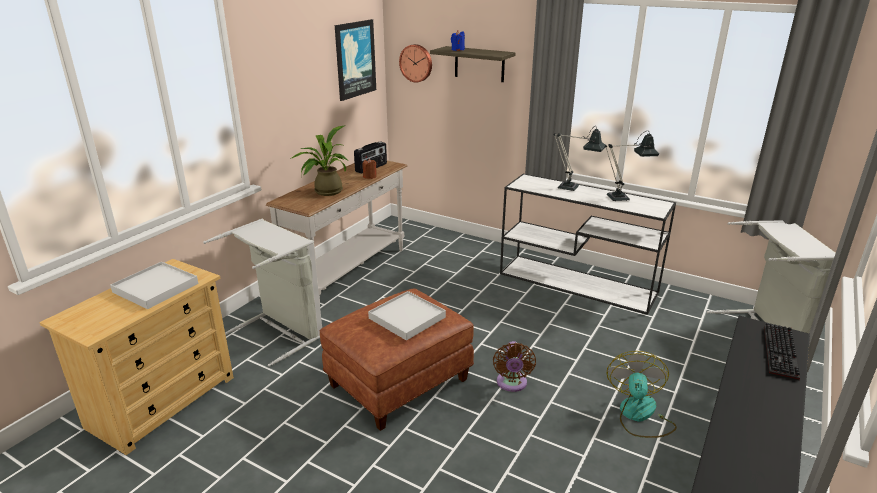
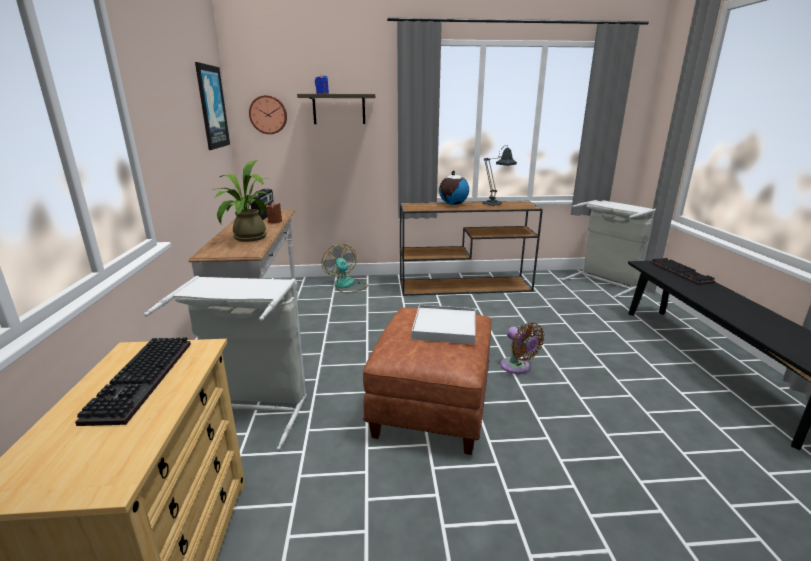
camera: 35 degrees left, 5 degrees down
white tray [110,262,198,309] -> keyboard [75,337,191,426]
white console table [500,174,676,315] -> brown console table [400,201,543,296]
table lamp [554,126,605,191] -> globe [439,170,469,205]
fan [606,351,677,438] -> fan moved to [321,244,369,293]

